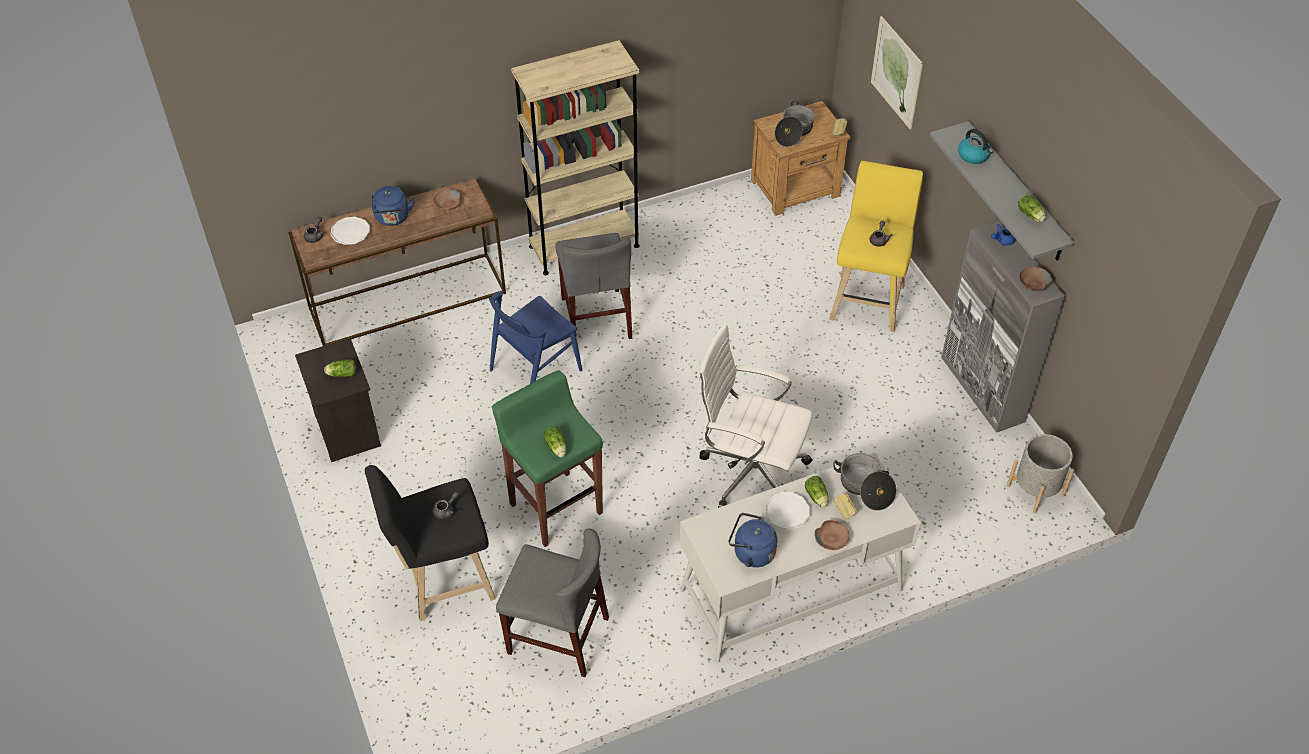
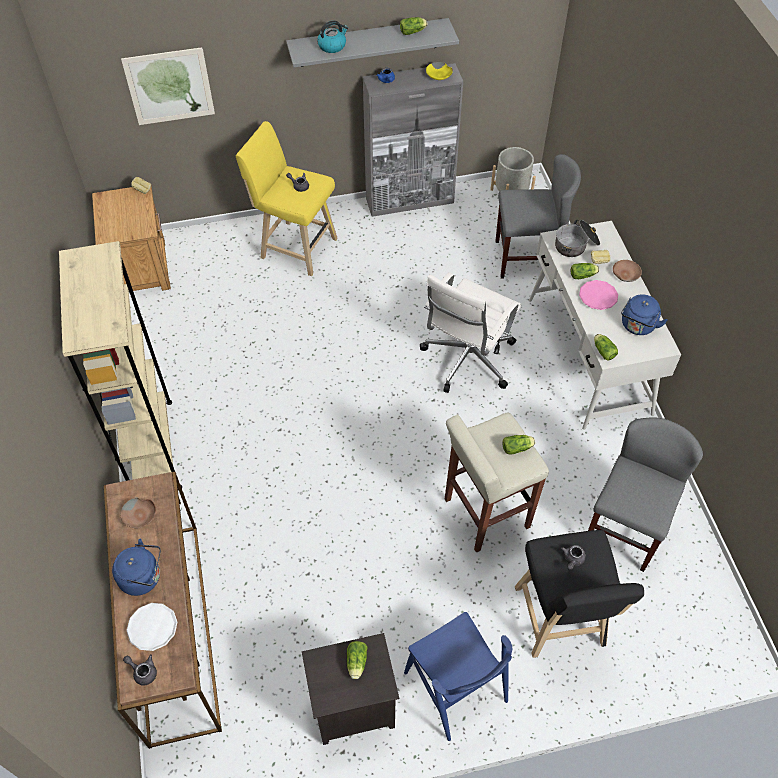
camera: 80 degrees left, 5 degrees up
grey teapot [433,491,459,520] -> grey teapot turned 120 degrees counterclockwise [561,545,586,570]
blue chair [489,291,582,384] -> blue chair moved to [404,612,512,741]
green stool [492,370,603,547] -> beige stool [445,412,549,553]
grey chair [555,233,632,347] -> grey chair moved to [495,154,581,279]
white plate [765,492,810,530] -> pink plate [579,280,618,310]
cooking pot [775,101,815,147] -> none
brown bowl [1019,267,1052,291] -> yellow bowl [426,62,453,80]
none -> lettuce [594,334,618,360]

